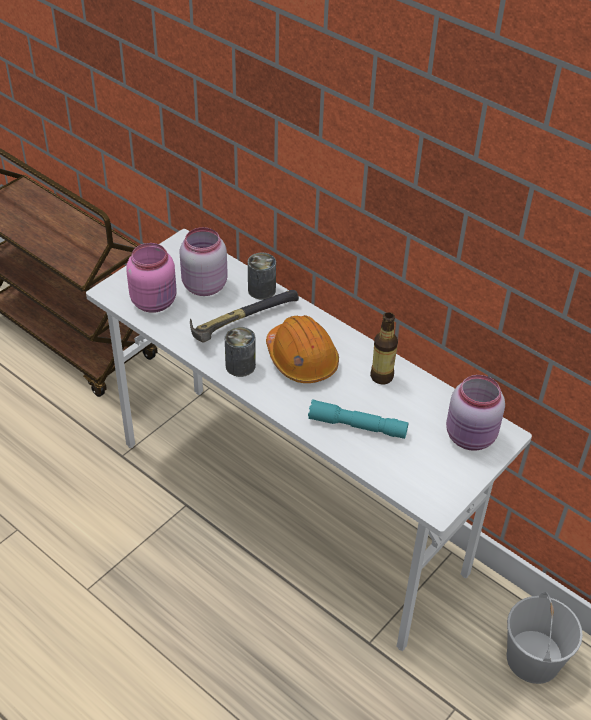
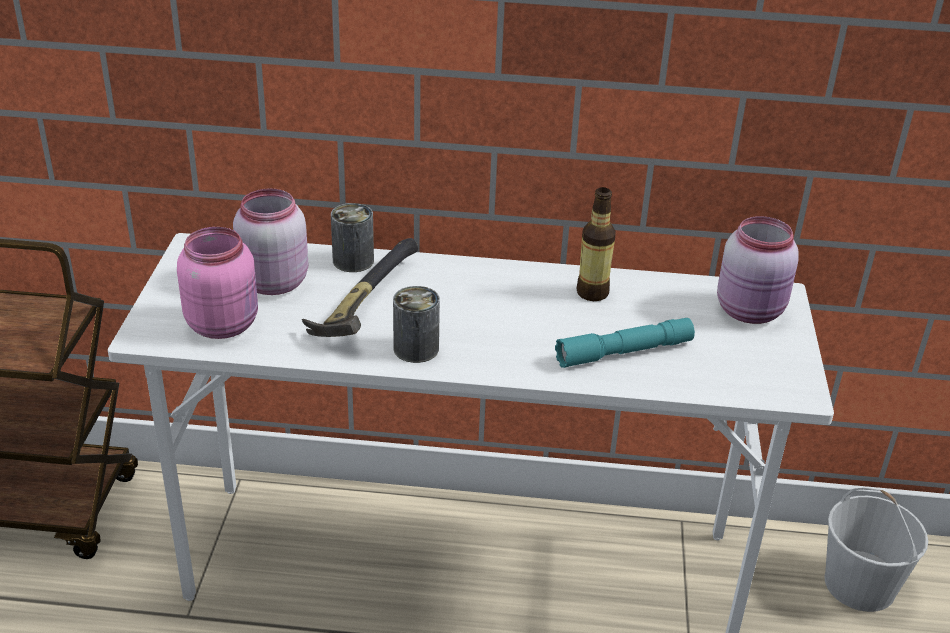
camera: 35 degrees left, 10 degrees down
orange hard hat [266,315,339,383] -> none

